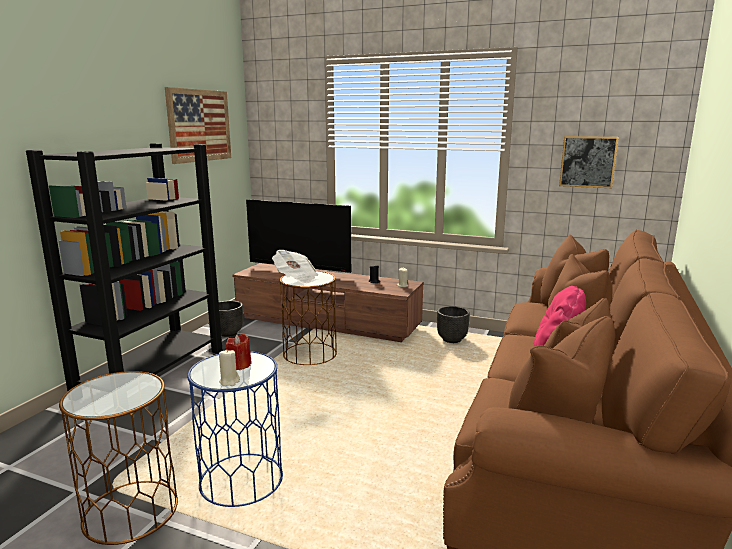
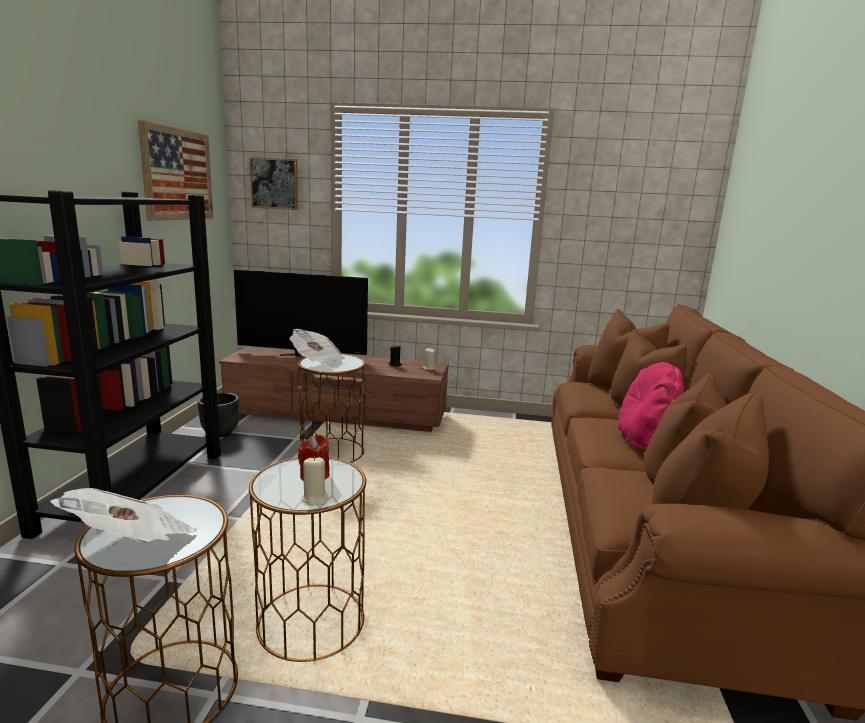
camera: 15 degrees left, 0 degrees up
blue side table [187,351,283,507] -> brown side table [249,457,366,662]
black planter [437,306,470,343] -> none
picture [559,136,619,188] -> picture moved to [249,157,298,210]
none -> newspaper [50,488,197,543]

